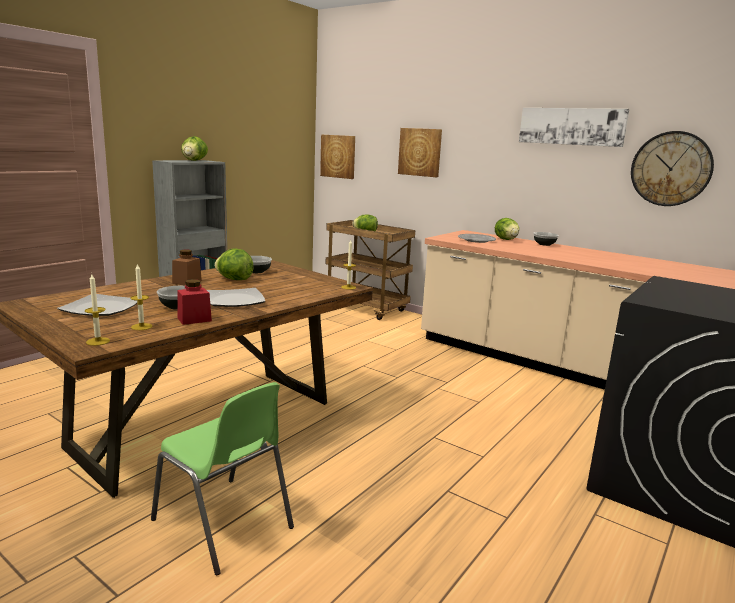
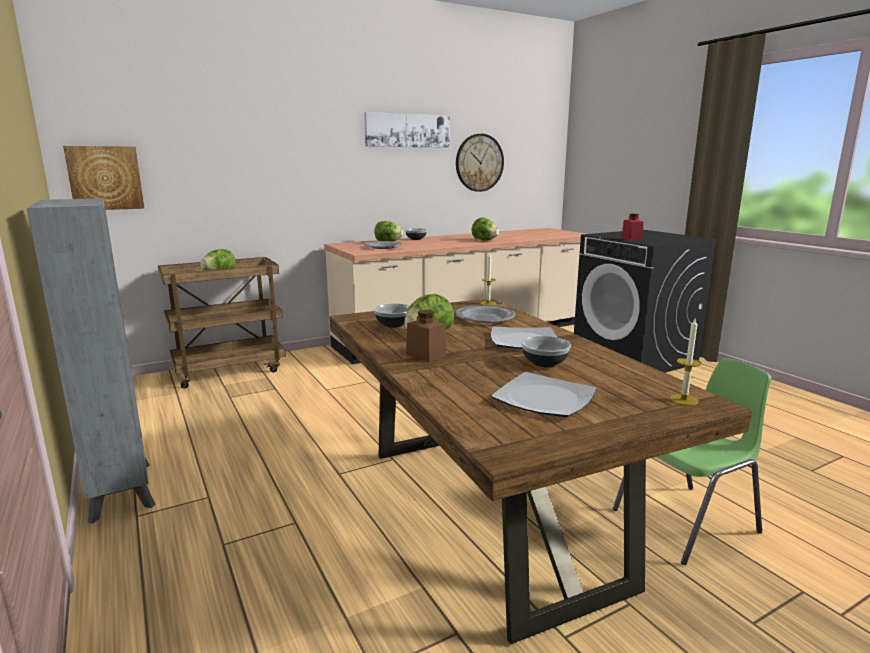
camera: 65 degrees left, 0 degrees up
candle [131,263,152,330] -> none
red jar [177,279,212,325] -> red jar moved to [621,214,644,241]
lettuce [181,136,208,161] -> lettuce moved to [472,218,499,240]
picture [398,128,442,177] -> none
none -> grey plate [456,305,515,323]

